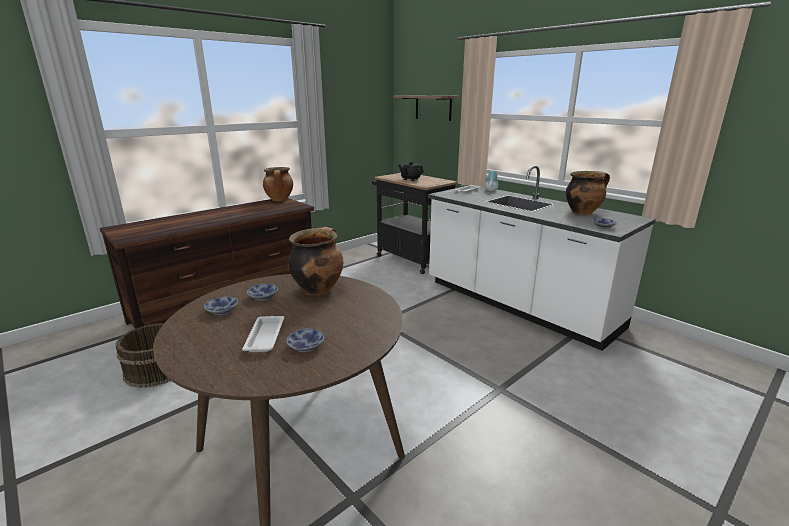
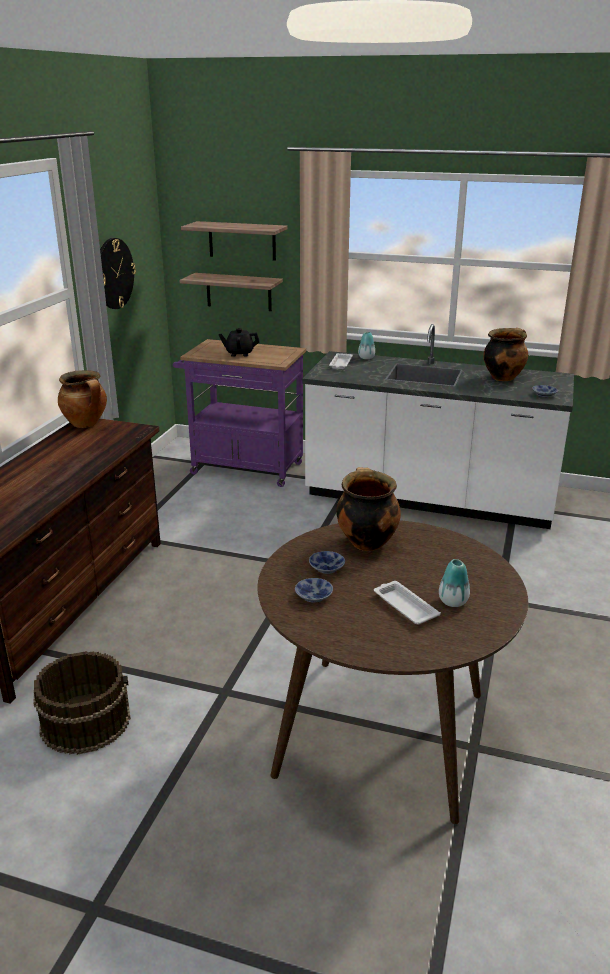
camera: 30 degrees left, 5 degrees up
bowl [287,329,324,352] -> vase [439,559,470,607]
black cart [372,173,458,274] -> purple cart [173,339,306,487]
none -> wall clock [100,238,136,309]
none -> shelf [179,273,283,311]

